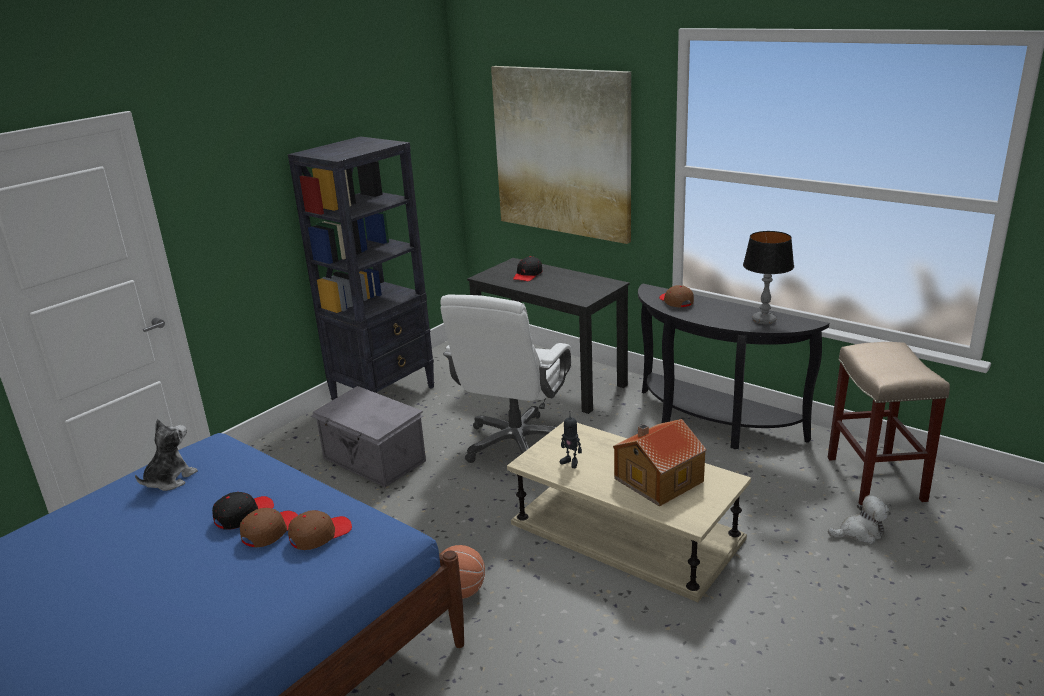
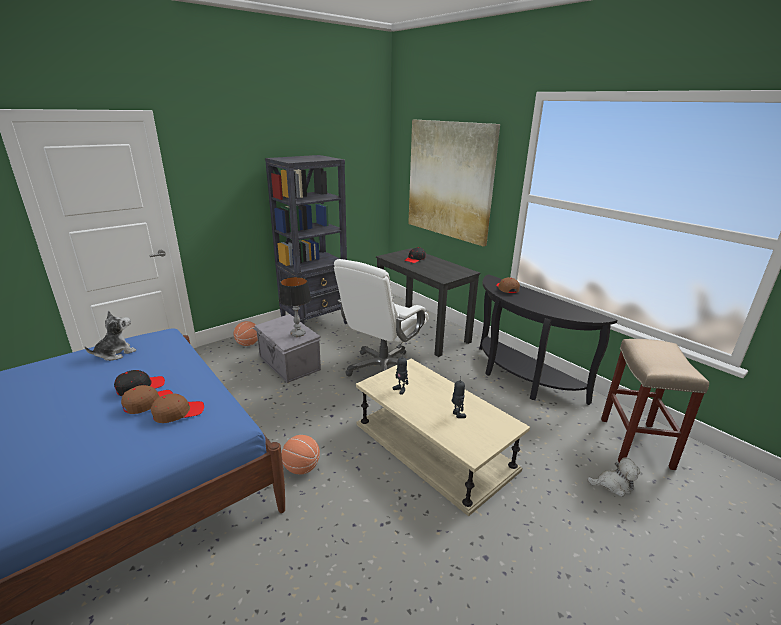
camera: 10 degrees right, 0 degrees up
toy house [613,419,707,507] -> toy robot [451,376,466,418]
table lamp [743,231,794,325] -> table lamp moved to [279,277,312,337]
none -> basketball [234,321,258,346]

